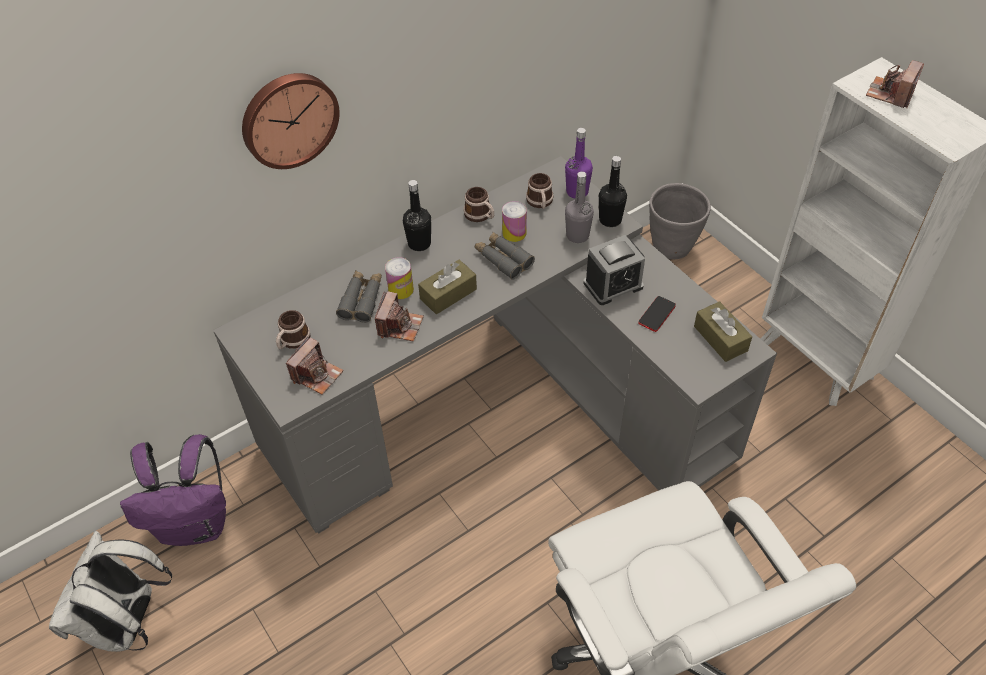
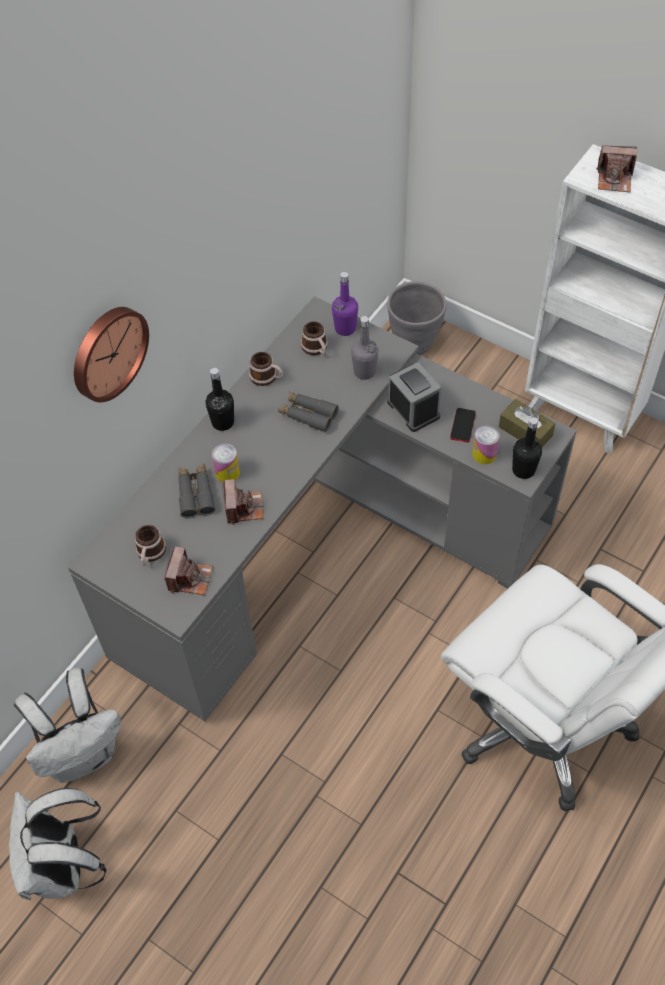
camera: 20 degrees left, 5 degrees up
purple backpack [120,434,226,546] -> white backpack [14,668,121,783]
brown tissue box [418,260,477,314] -> none
can [502,201,527,242] -> can moved to [472,425,500,464]
alarm clock [584,235,645,305] -> alarm clock turned 75 degrees counterclockwise [387,362,441,432]
black bottle [599,156,627,227] -> black bottle moved to [512,417,542,479]
camera [866,60,924,108] -> camera turned 90 degrees counterclockwise [596,146,637,192]

